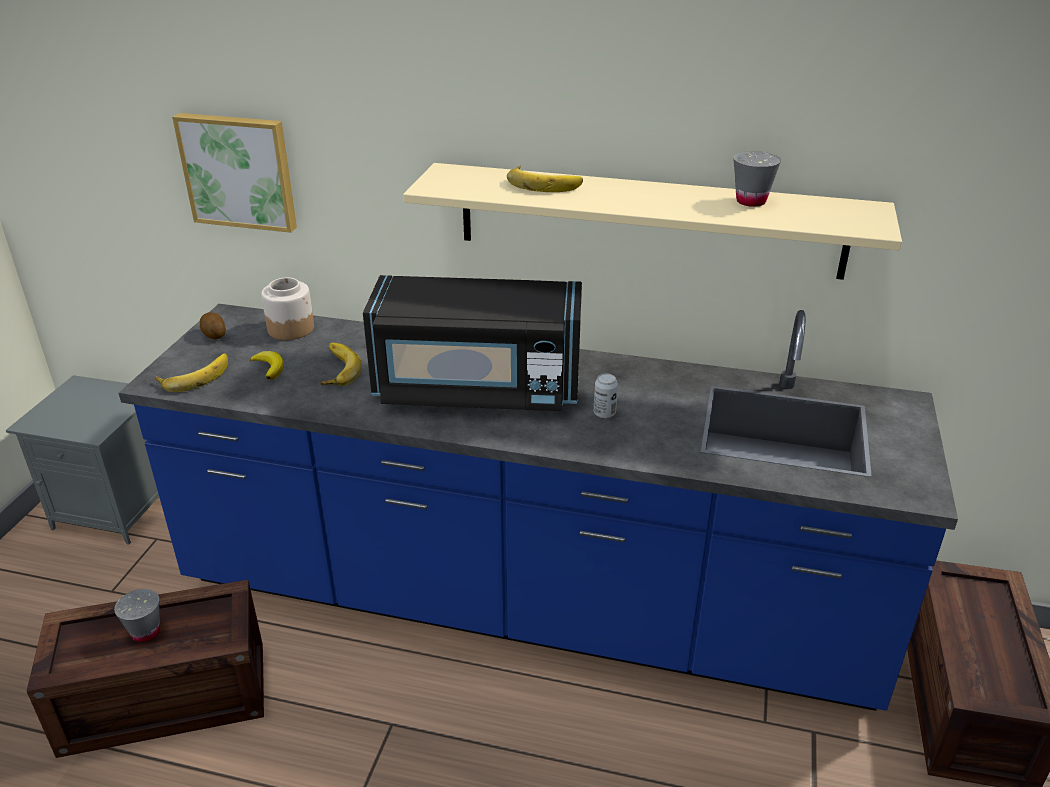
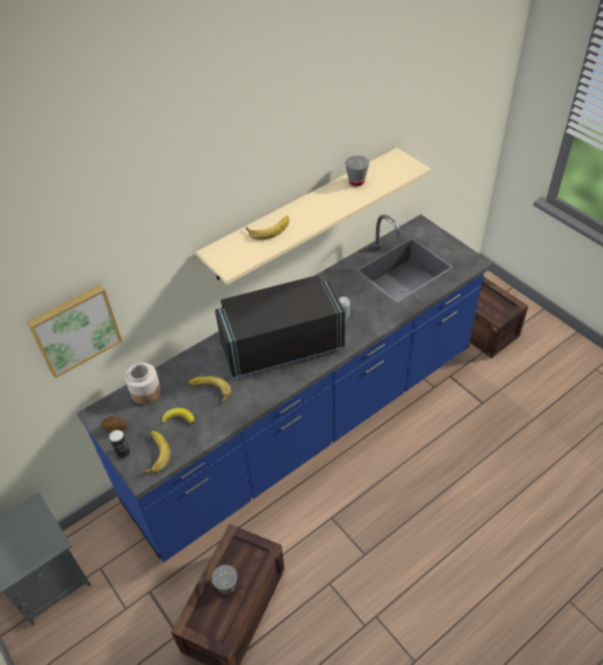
camera: 50 degrees left, 15 degrees up
black microwave [363,275,582,411] -> black microwave turned 150 degrees counterclockwise [215,275,345,379]
none -> can [109,430,130,459]

